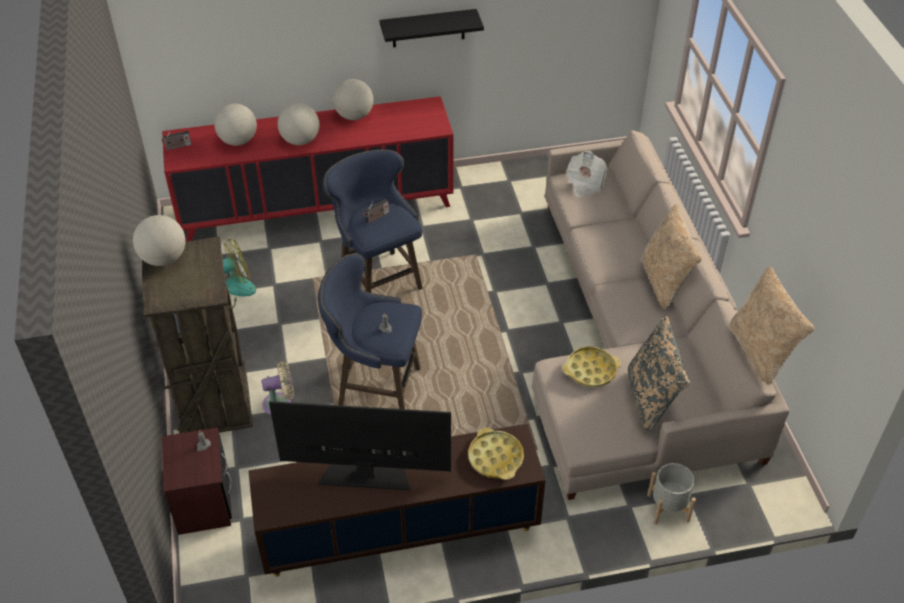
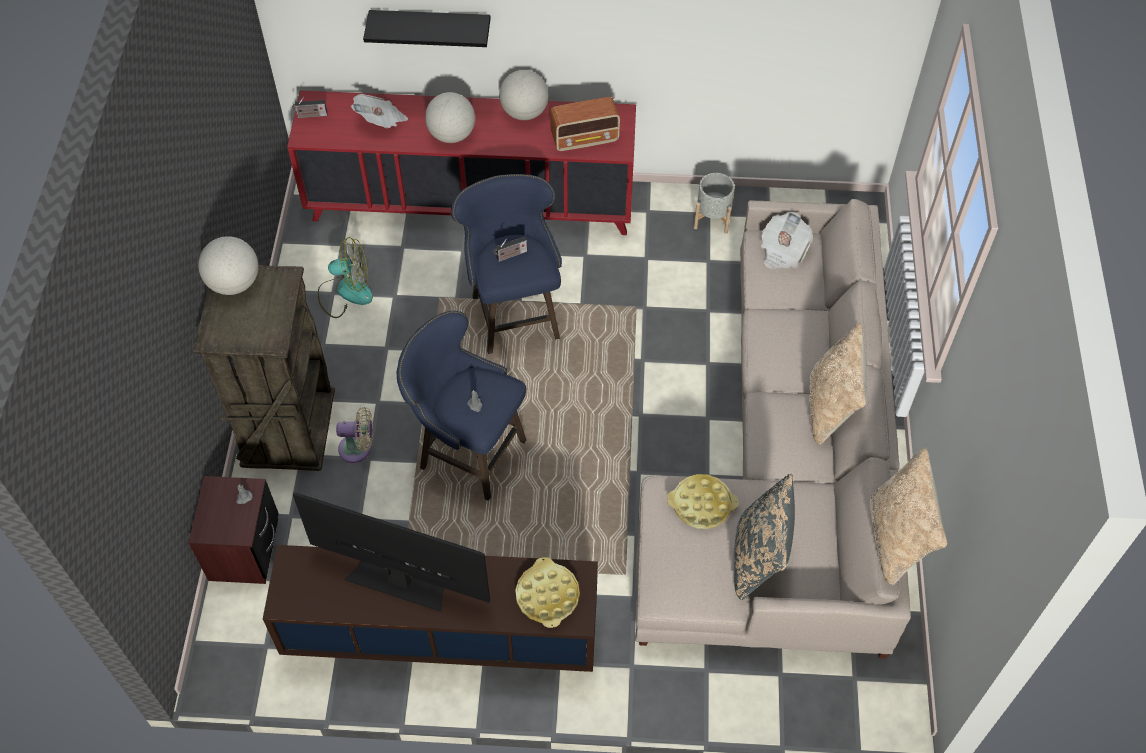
camera: 15 degrees right, 10 degrees up
globe [214,104,257,146] -> newspaper [351,94,408,128]
black shelf [380,9,484,47] -> black shelf moved to [363,10,491,47]
grey planter [647,463,696,525] -> grey planter moved to [694,173,735,234]
none -> radio [550,97,620,151]

